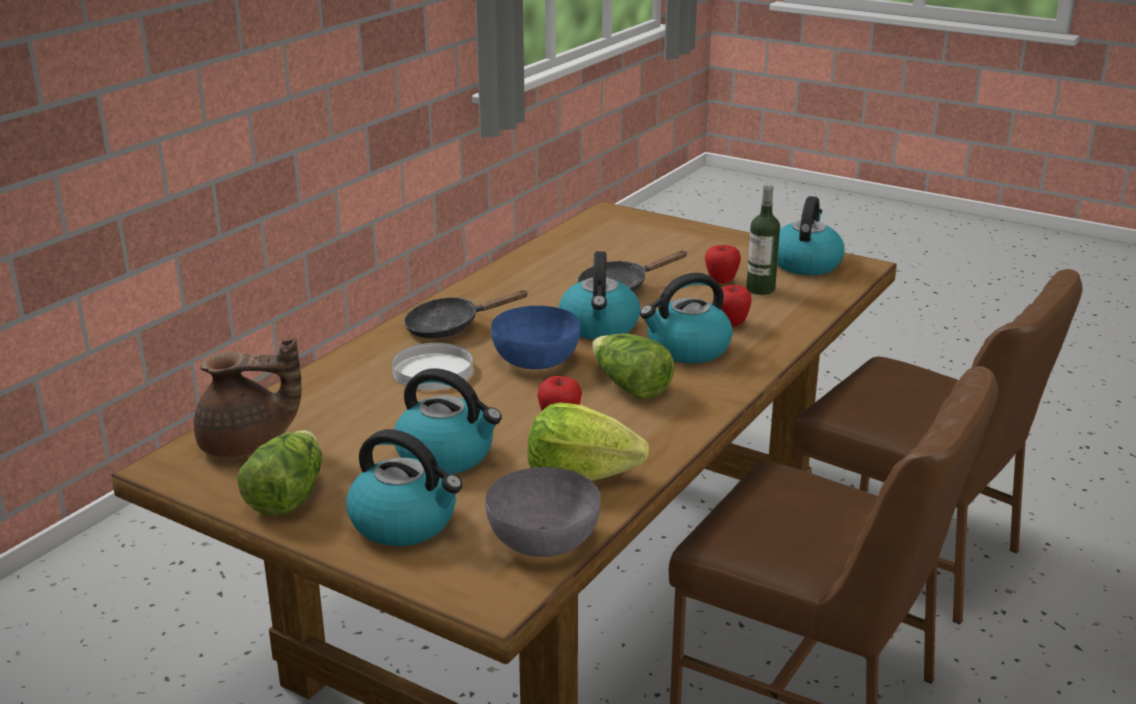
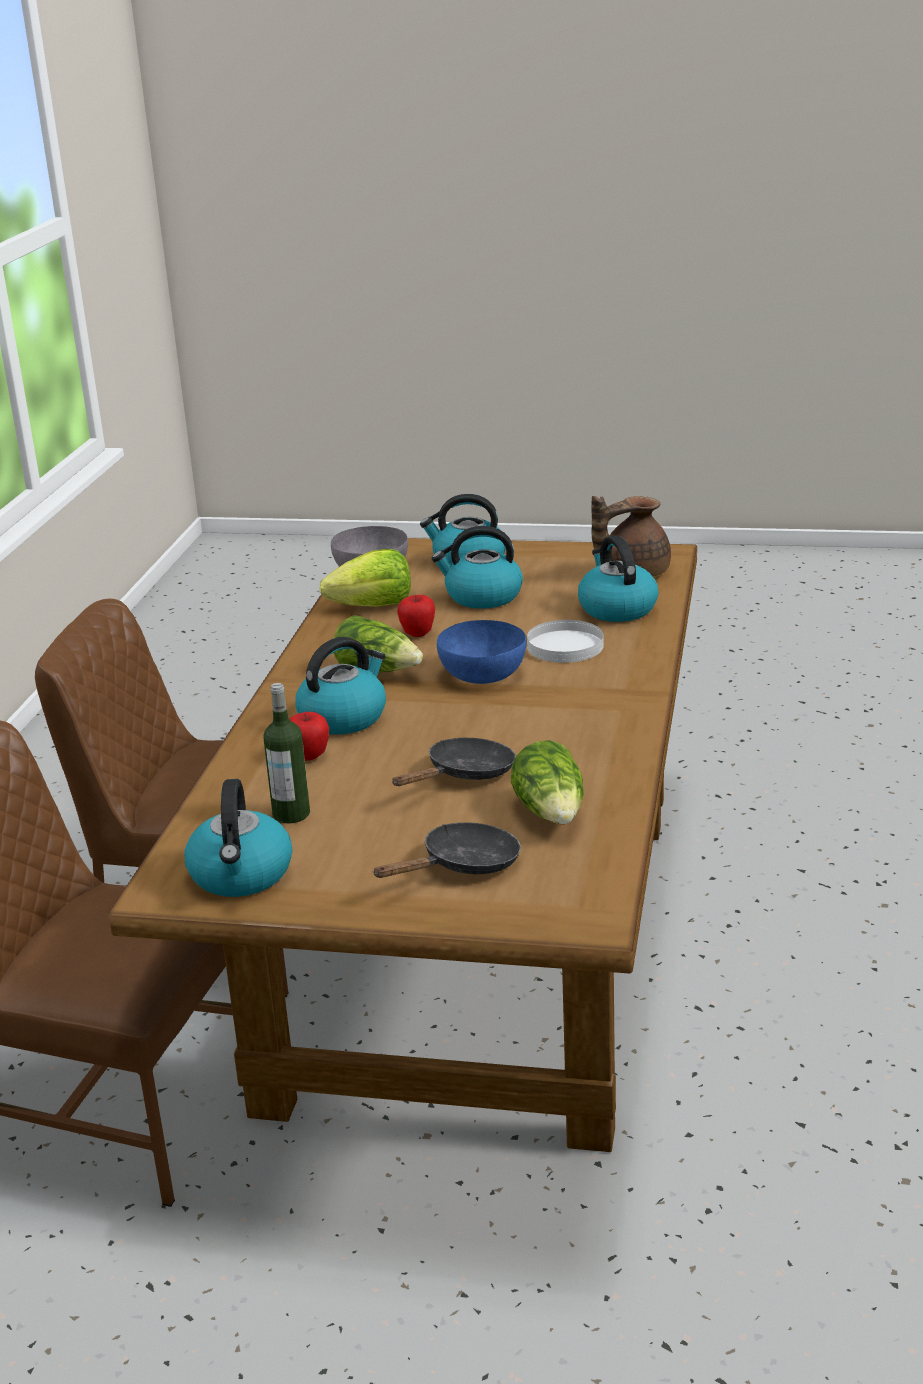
camera: 160 degrees right, 0 degrees up
lettuce [237,430,322,516] -> lettuce moved to [511,740,584,824]
black frying pan [404,290,529,339] -> black frying pan moved to [374,822,521,878]
kettle [559,251,641,340] -> kettle moved to [578,535,658,622]
apple [705,245,741,284] -> none

